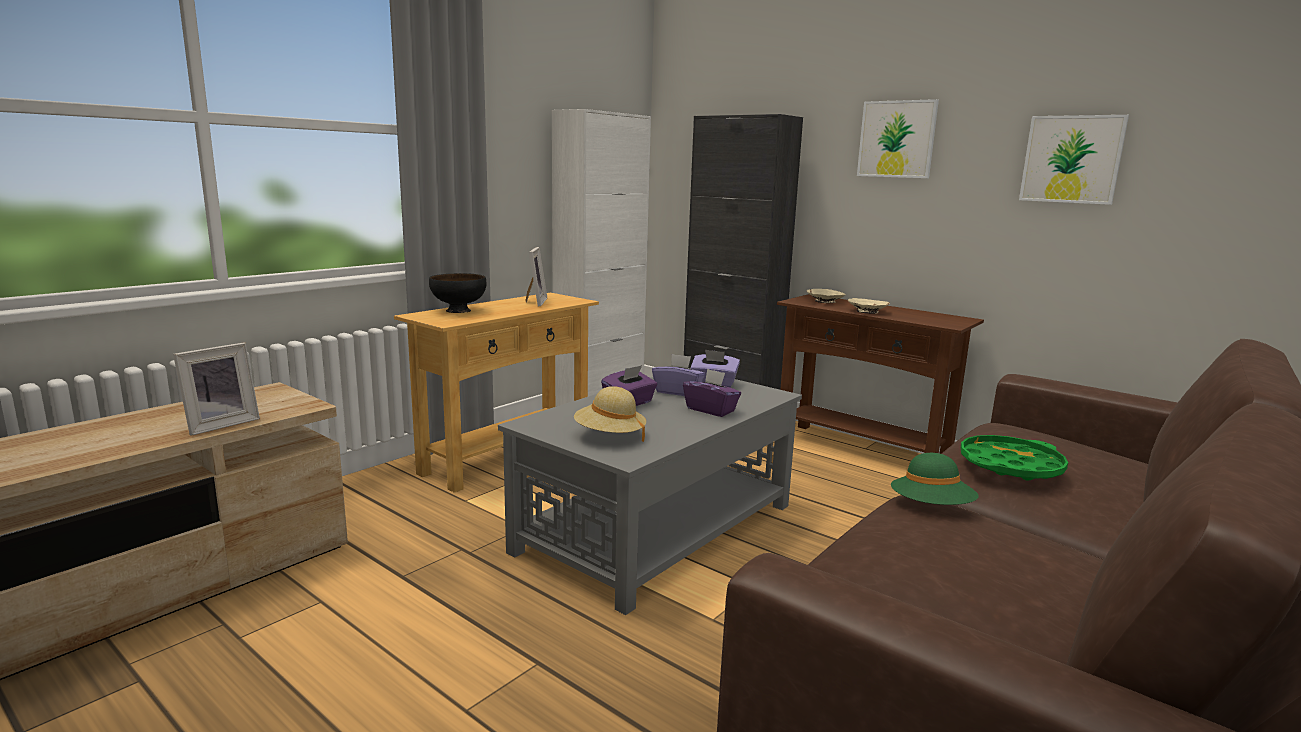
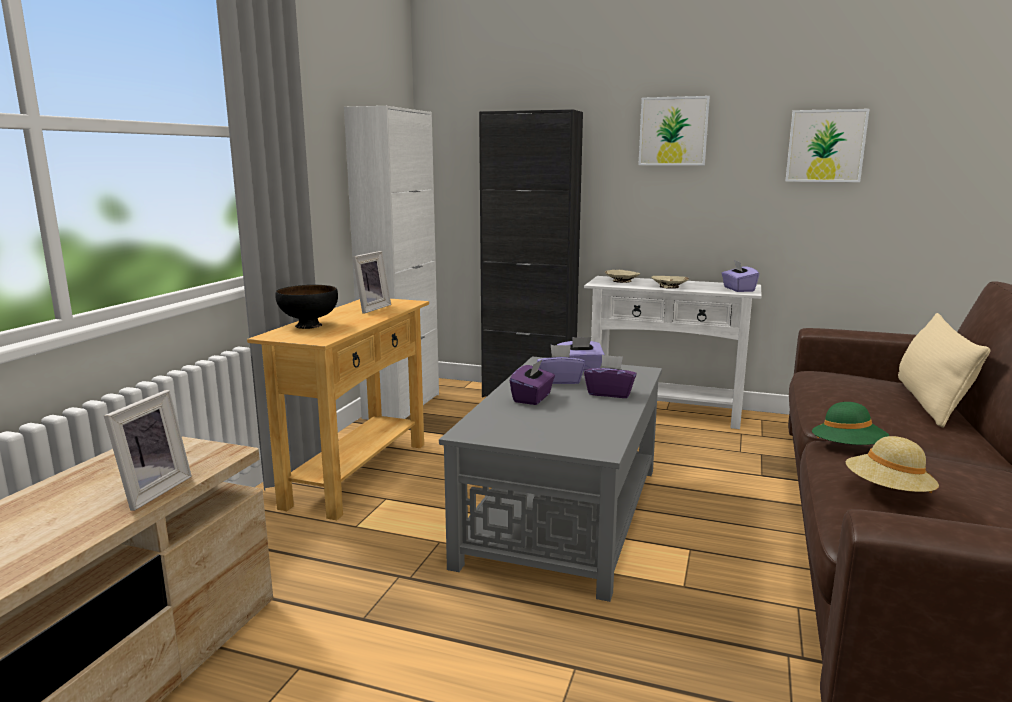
camera: 20 degrees left, 0 degrees up
picture frame [525,247,547,306] -> picture frame turned 45 degrees clockwise [352,251,391,314]
beige hat [574,386,646,442] -> beige hat moved to [846,436,939,493]
brown console table [777,294,984,454] -> white console table [584,276,762,429]
green tray [961,435,1068,481] -> none
none -> purple tissue box [721,260,759,292]
none -> beige pillow [898,313,990,428]

